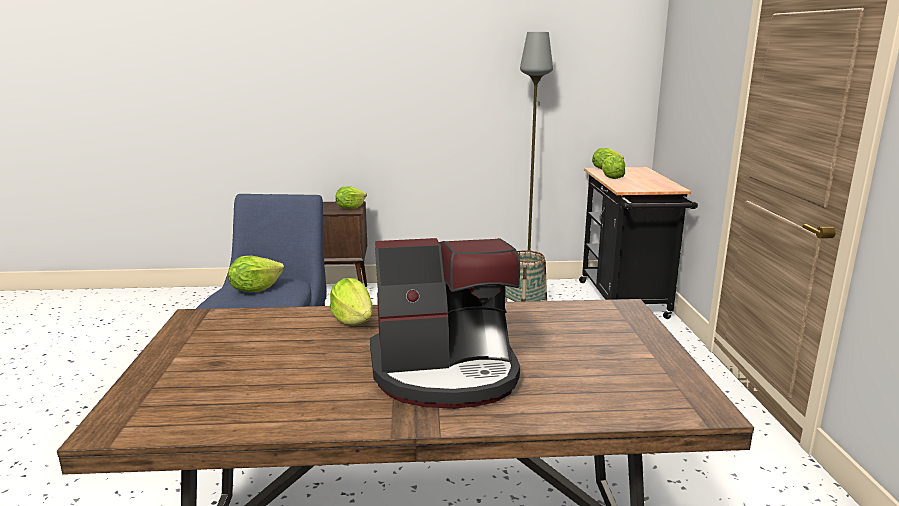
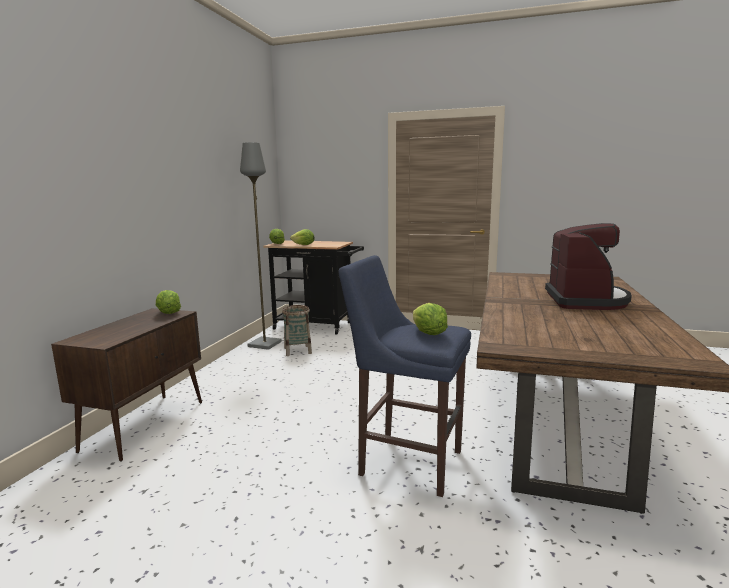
camera: 70 degrees left, 5 degrees down
lettuce [330,278,372,325] -> none

